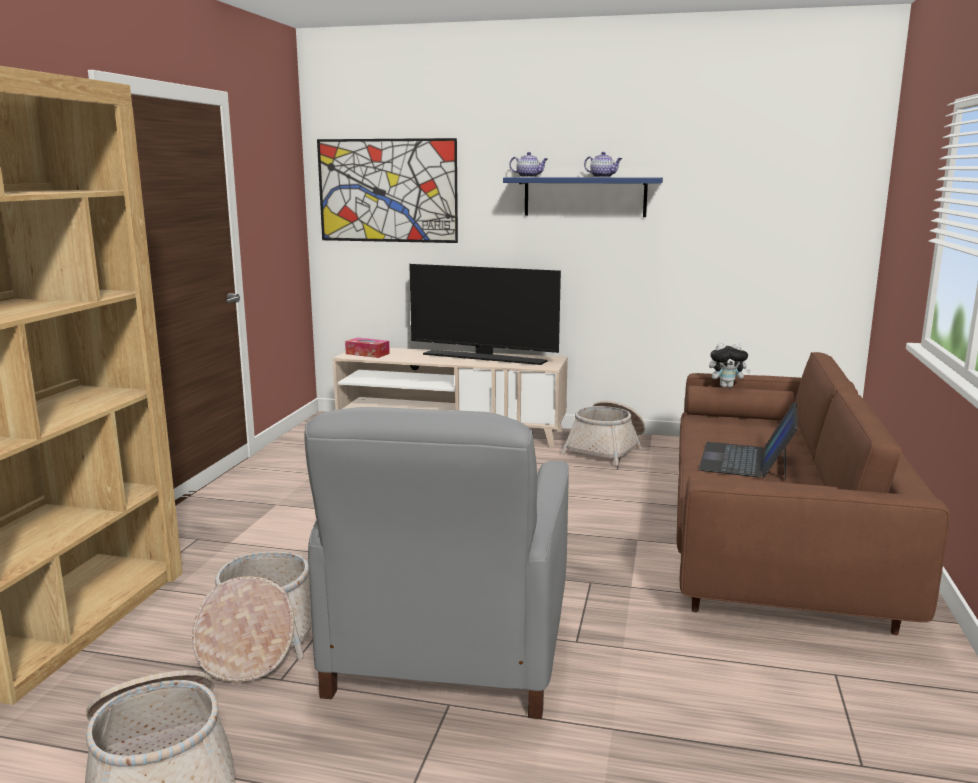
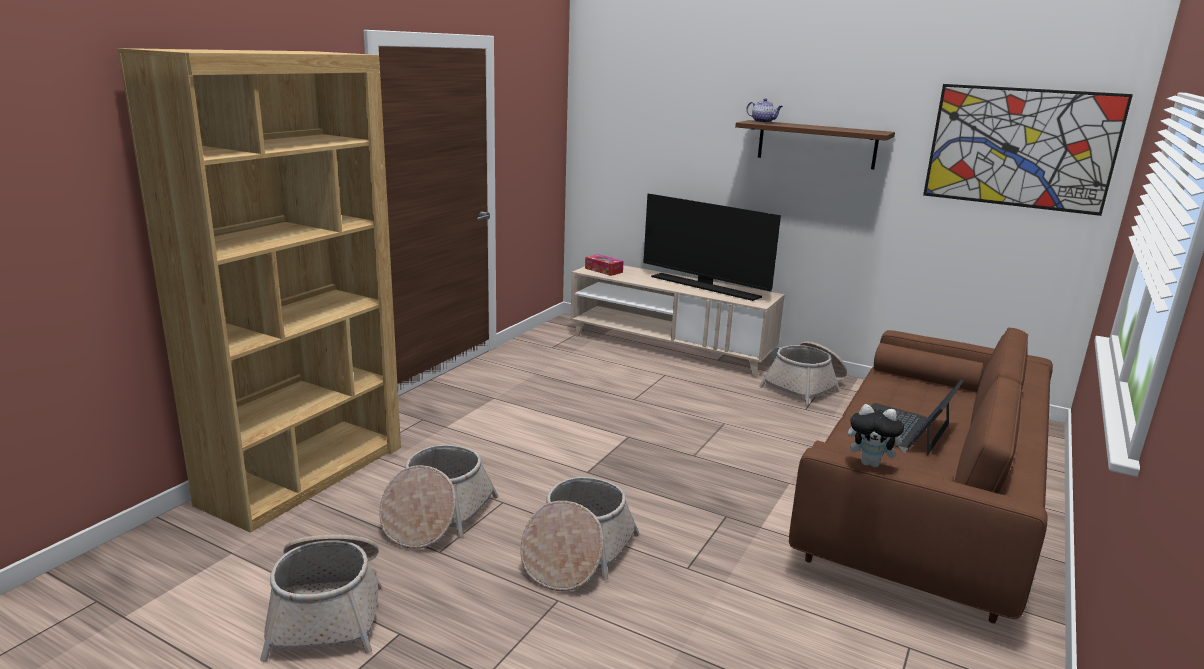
camera: 15 degrees right, 5 degrees up
grey armchair [304,407,569,719] -> basket [520,477,640,591]
picture [317,138,458,243] -> picture moved to [923,84,1133,216]
blue shelf [503,177,663,217] -> brown shelf [735,120,895,169]
teapot [584,152,622,177] -> none
plush toy [709,342,751,388] -> plush toy moved to [848,404,908,467]

